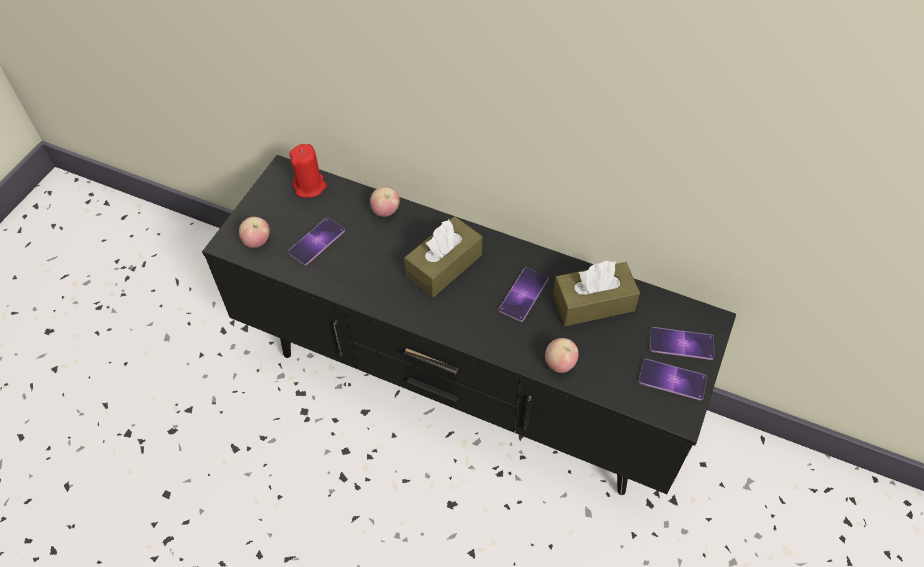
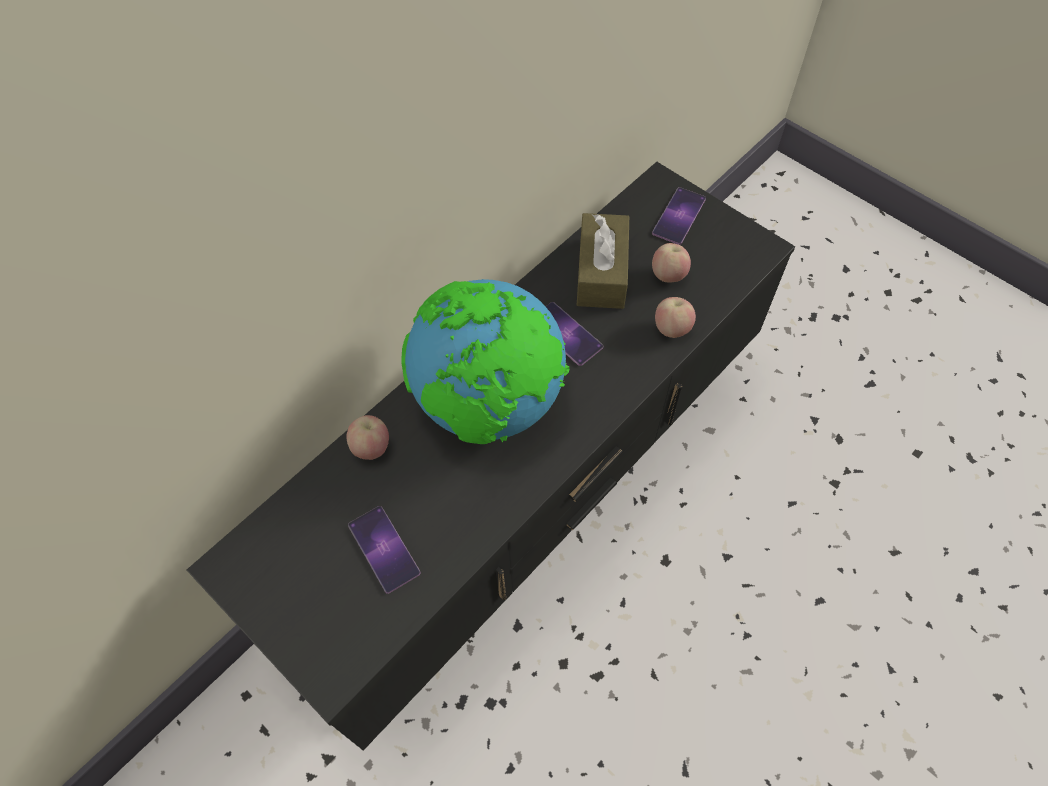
camera: 70 degrees left, 5 degrees up
apple [239,217,270,248] -> apple moved to [652,243,691,282]
red candle [289,144,327,198] -> none
brown tissue box [404,216,482,297] -> globe [401,279,569,444]
phone [638,359,707,400] -> none

